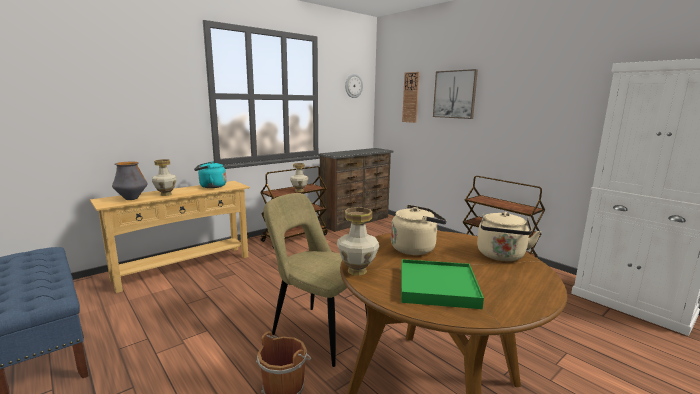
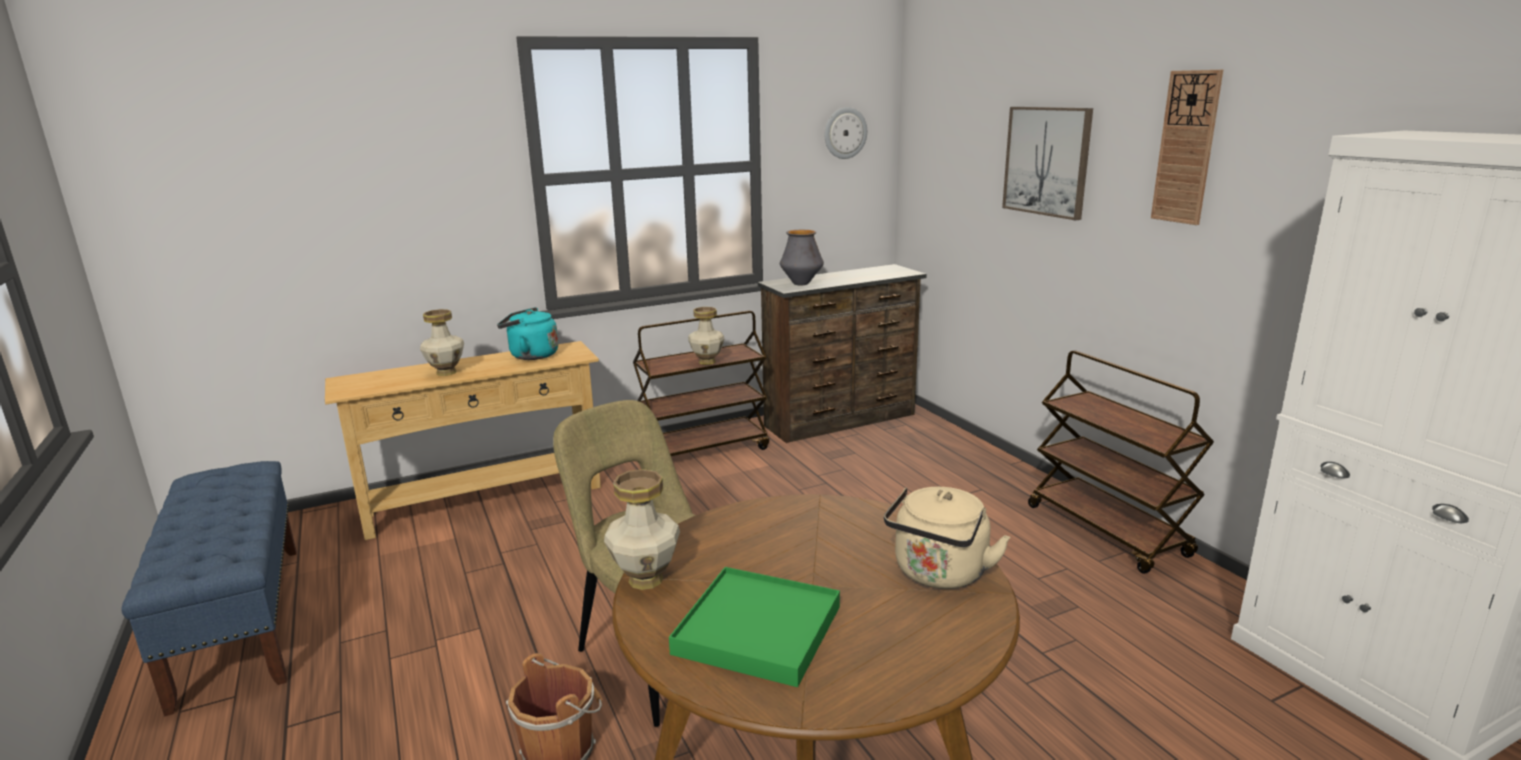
camera: 15 degrees right, 5 degrees up
vase [112,162,148,200] -> vase moved to [780,230,824,285]
beige kettle [391,205,447,255] -> none
wall clock [402,72,420,123] -> wall clock moved to [1151,70,1223,225]

